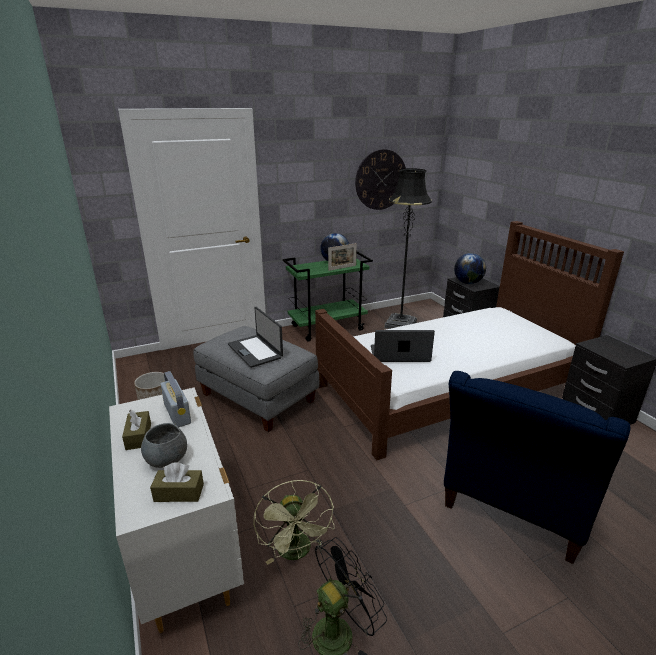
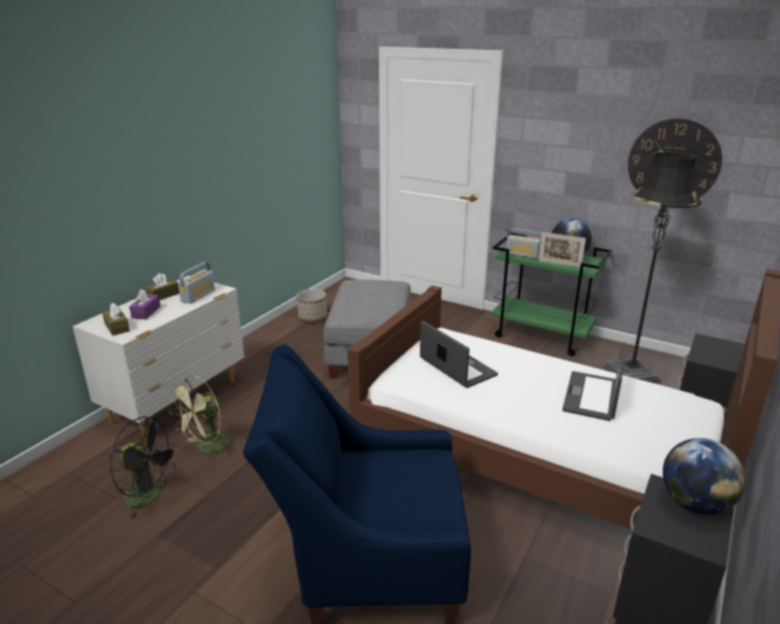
camera: 55 degrees right, 0 degrees up
grey bowl [141,423,187,468] -> purple tissue box [129,289,161,319]
laptop [228,307,283,368] -> laptop moved to [563,342,626,421]
globe [454,253,486,284] -> globe moved to [663,438,746,515]
none -> radio [506,228,541,259]

